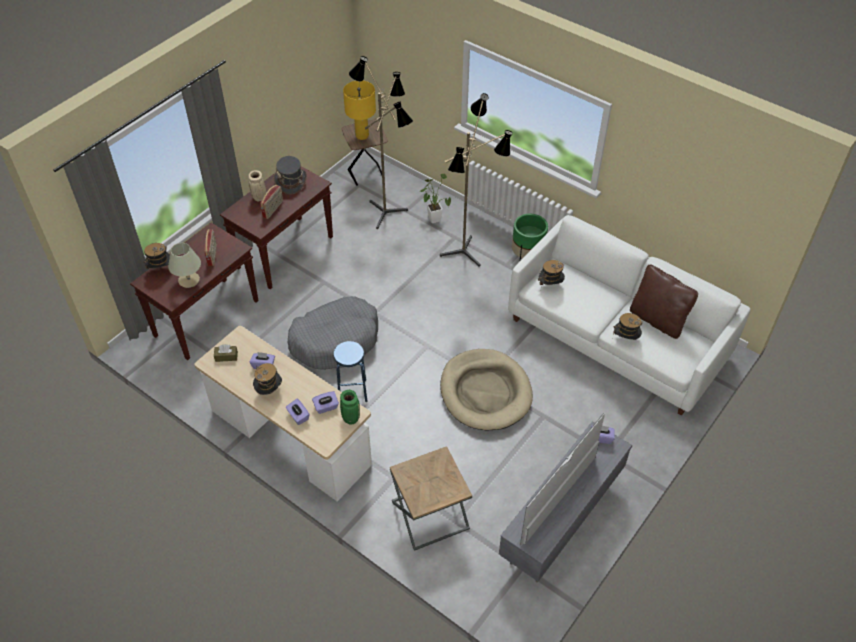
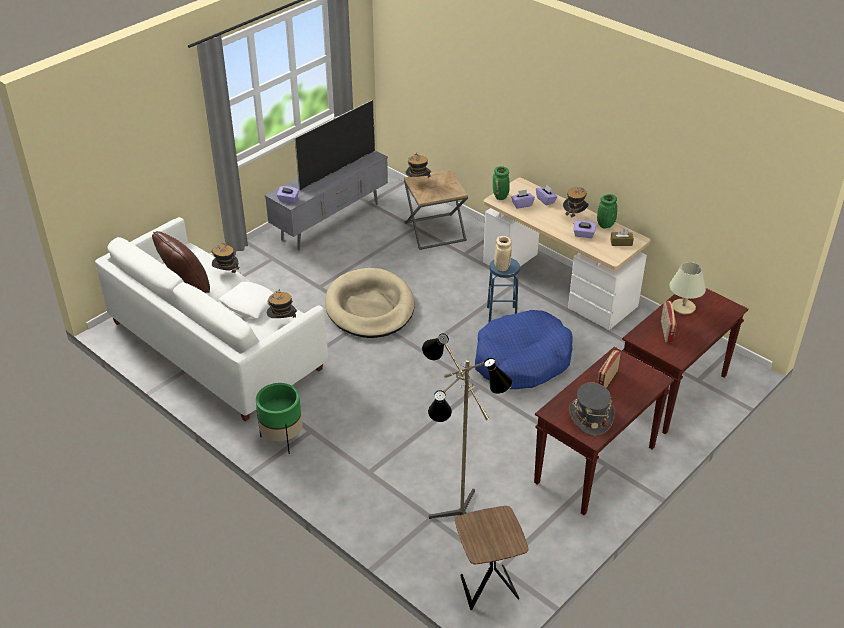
camera: 175 degrees left, 10 degrees down
hat [143,243,170,275] -> hat moved to [406,153,431,179]
beige vase [248,170,266,201] -> beige vase moved to [494,236,512,271]
grey dog bed [287,296,378,370] -> blue dog bed [475,310,573,389]
yellow table lamp [343,81,376,140] -> none
potted plant [420,174,451,223] -> none
floor lamp [440,93,513,267] -> none
none -> white pillow [218,281,273,318]
none -> green vase [597,194,617,229]

